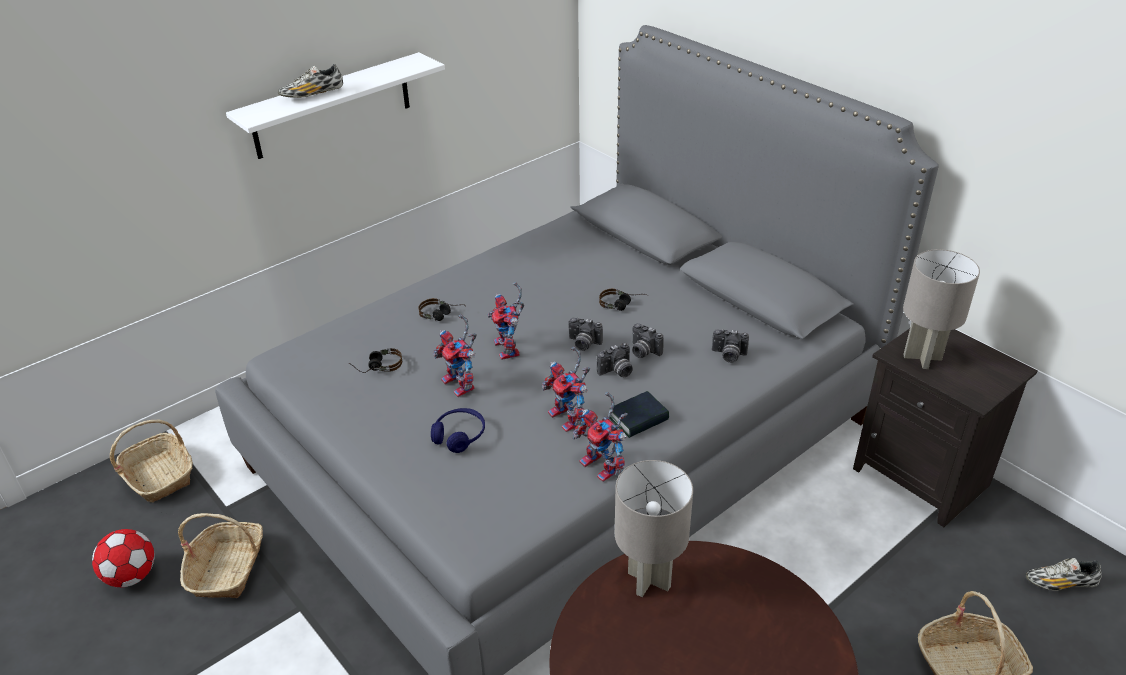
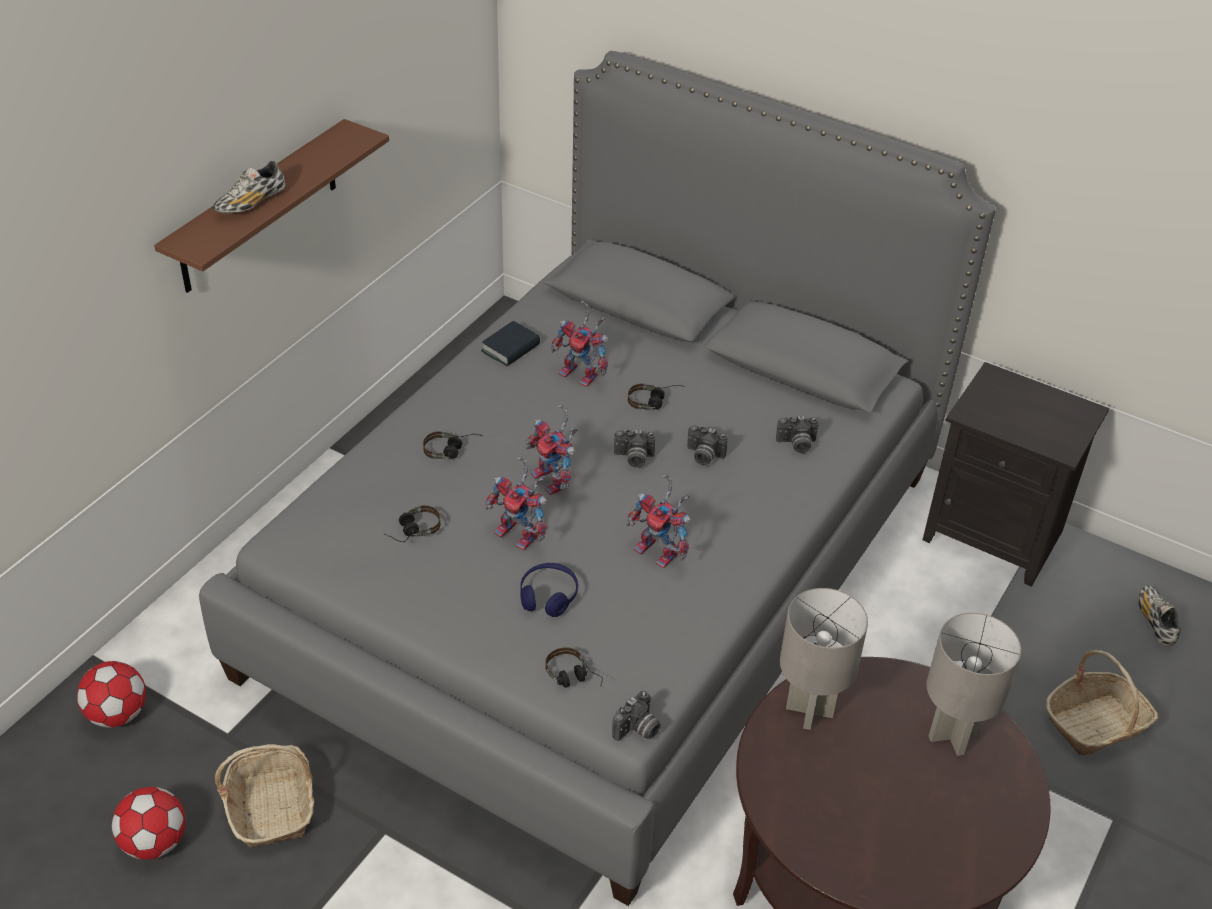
camera: 20 degrees left, 5 degrees up
basket [110,419,193,502] -> football [77,661,146,728]
white shelf [226,52,445,159] -> brown shelf [154,119,389,293]
toy robot [573,392,628,482] -> toy robot moved to [551,300,608,387]
camera [597,343,633,377] -> camera moved to [612,691,661,741]
book [610,391,669,438] -> book moved to [481,321,540,366]
grey table lamp [903,249,980,369] -> grey table lamp moved to [927,613,1021,756]
shoe [1026,558,1102,591] -> shoe turned 105 degrees clockwise [1138,585,1181,646]
none -> headphones [546,647,603,688]

